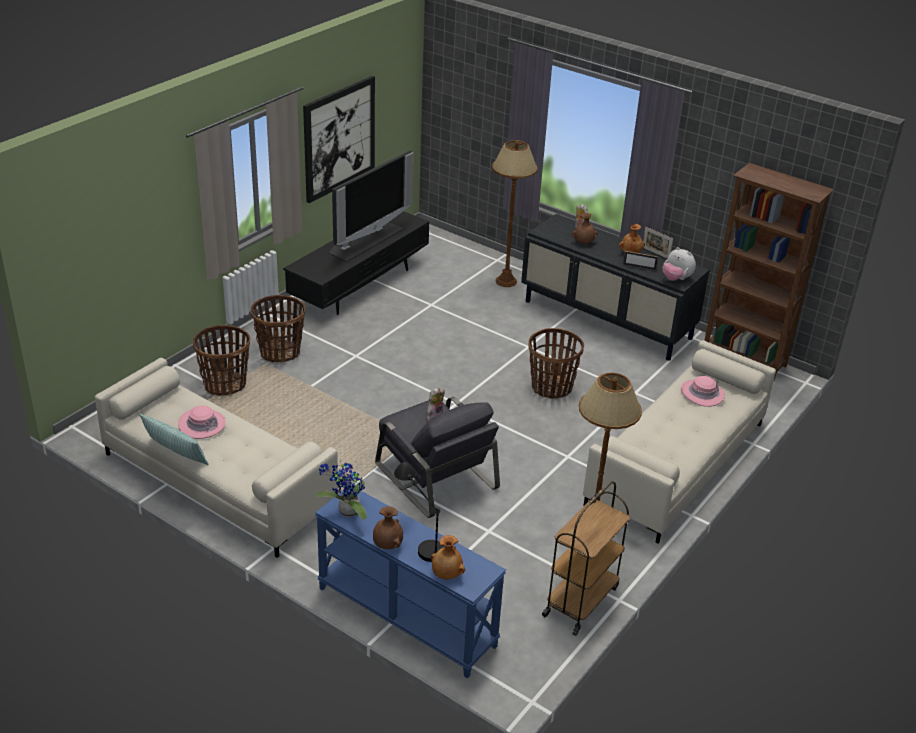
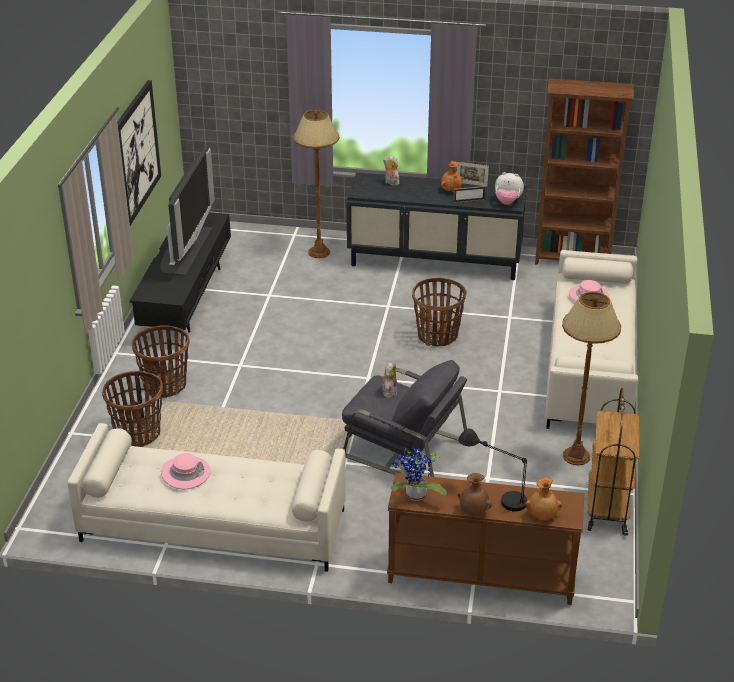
camera: 25 degrees left, 0 degrees up
pillow [139,413,209,465] -> none
blue console table [315,491,506,678] -> brown console table [387,473,584,605]
brown vase [572,213,598,244] -> none

